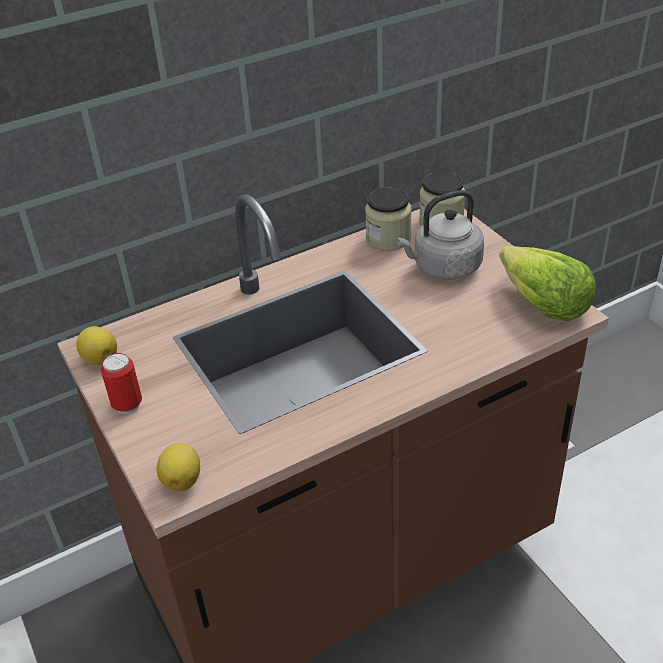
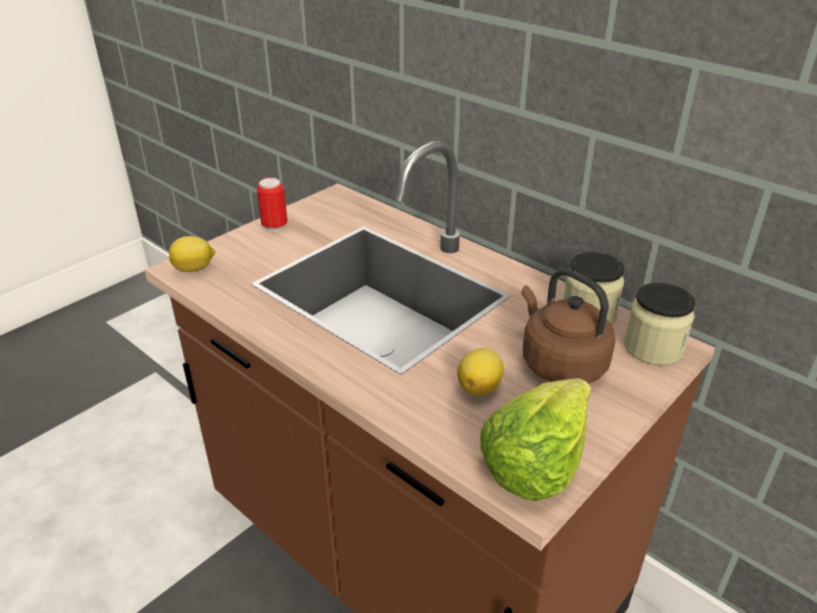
camera: 70 degrees right, 5 degrees down
lemon [76,326,117,365] -> lemon moved to [457,348,504,396]
grey kettle [396,190,484,280] -> brown kettle [521,268,615,384]

